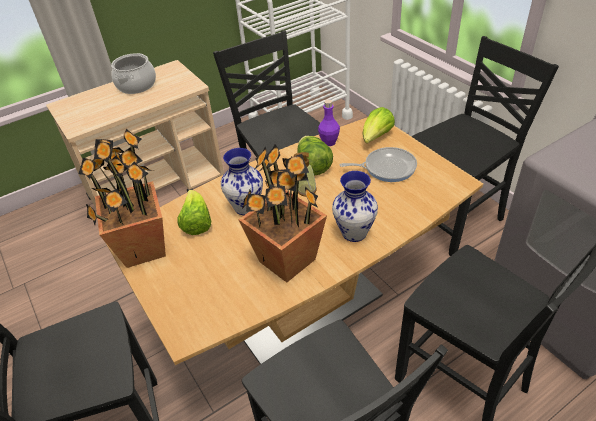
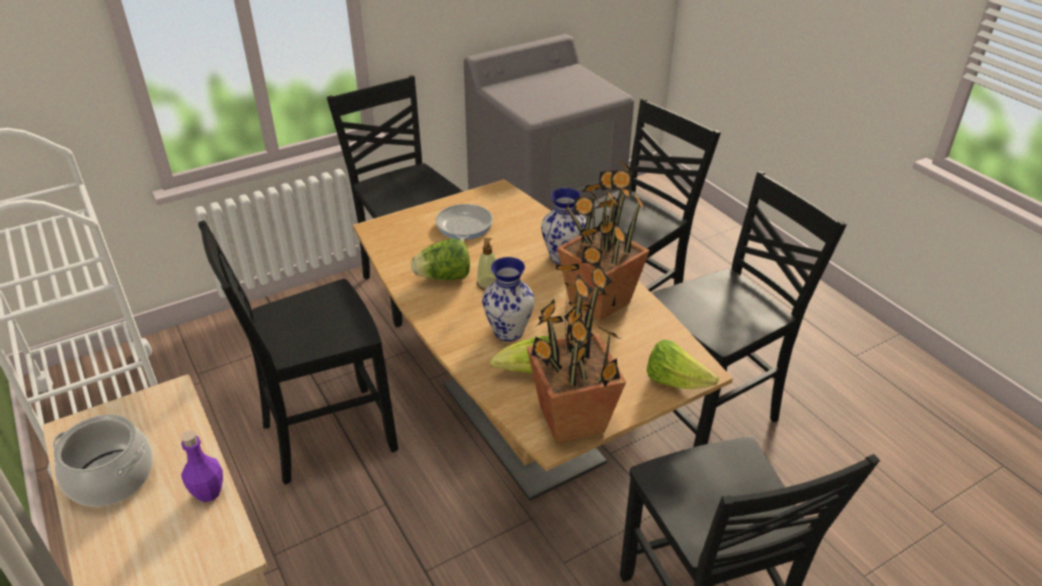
camera: 90 degrees left, 5 degrees down
purple bottle [318,99,340,146] -> purple bottle moved to [181,431,223,502]
lettuce [363,107,395,143] -> lettuce moved to [647,340,719,389]

